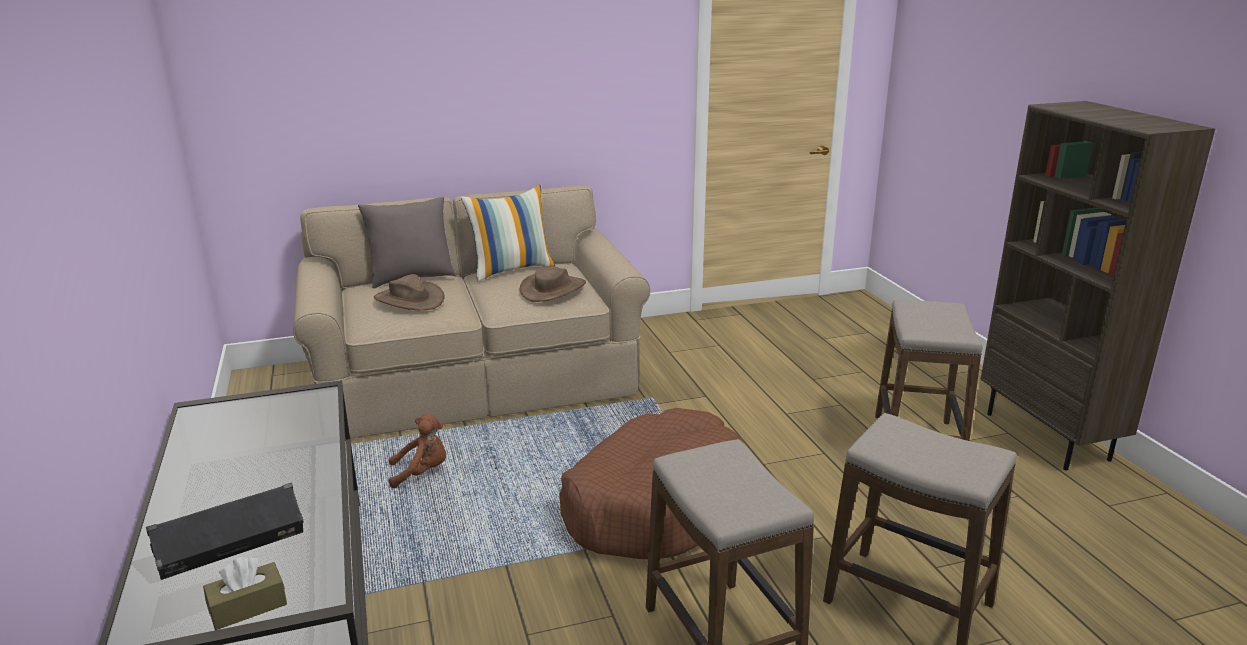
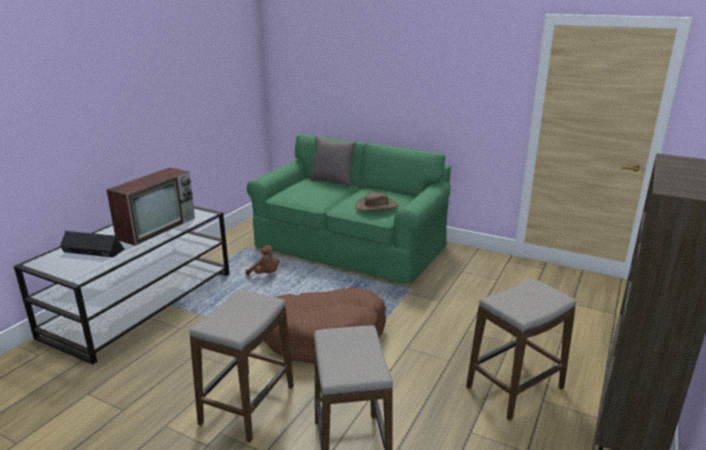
camera: 45 degrees right, 0 degrees up
brown tissue box [203,557,287,630] -> none
beige sofa [293,185,650,439] -> green sofa [247,134,451,284]
brown hat [374,274,445,310] -> none
pillow [461,185,555,281] -> none
none -> television [106,168,195,246]

